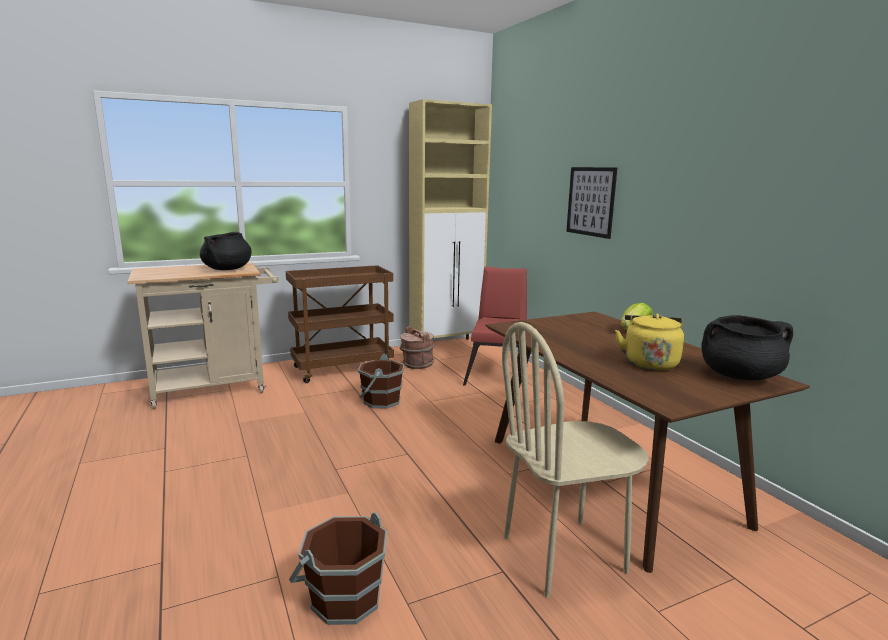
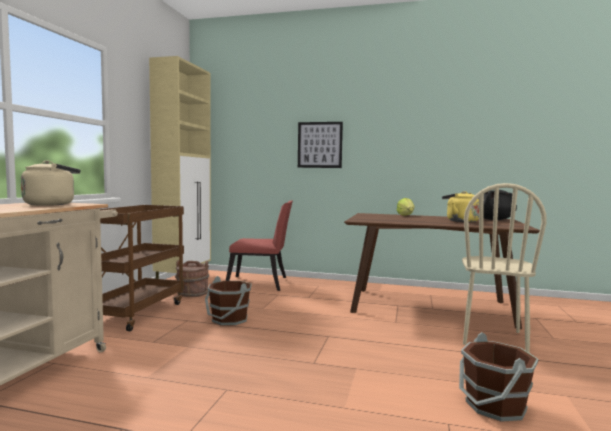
camera: 50 degrees left, 10 degrees down
black cooking pot [200,232,252,270] -> beige kettle [21,161,81,206]
red chair [463,266,527,386] -> red chair turned 135 degrees clockwise [226,200,293,291]

